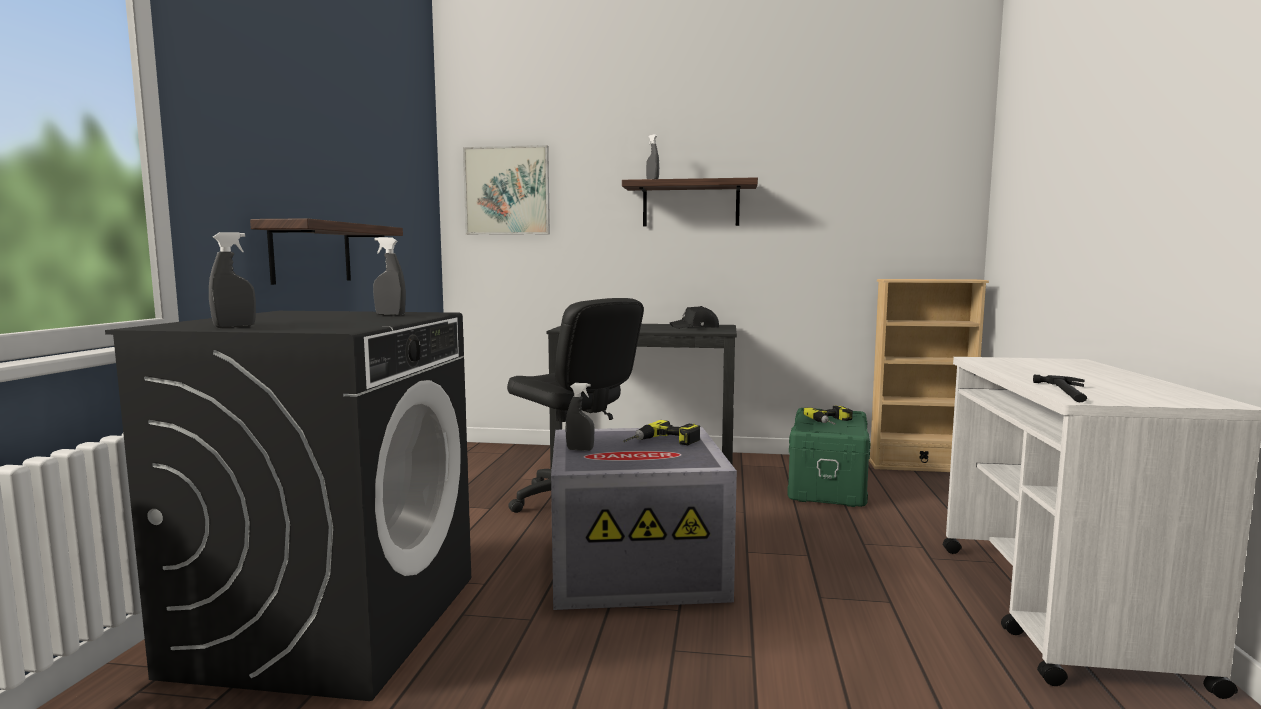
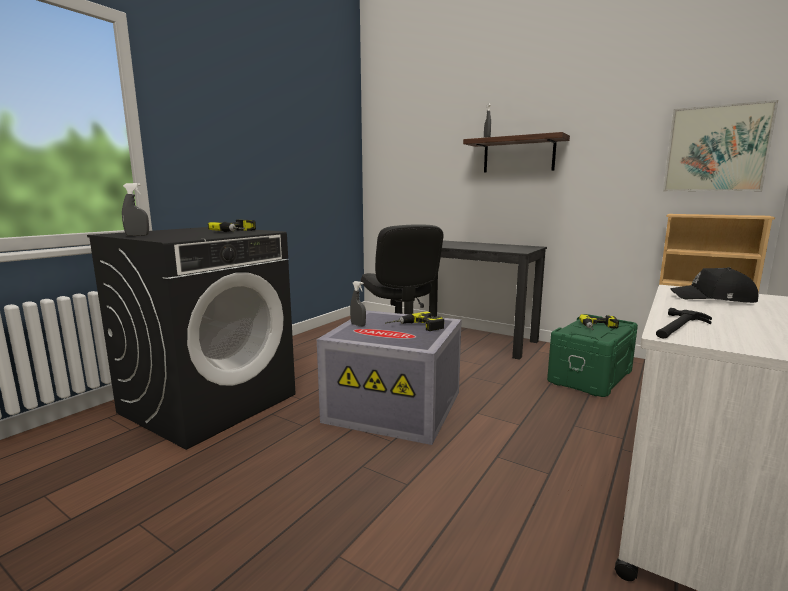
camera: 25 degrees right, 5 degrees up
shelf [250,218,403,285] -> none
grey spray bottle [373,237,406,316] -> power drill [208,219,256,232]
picture [463,145,550,235] -> picture moved to [663,100,778,191]
black cap [670,306,719,329] -> black cap moved to [670,267,758,303]

